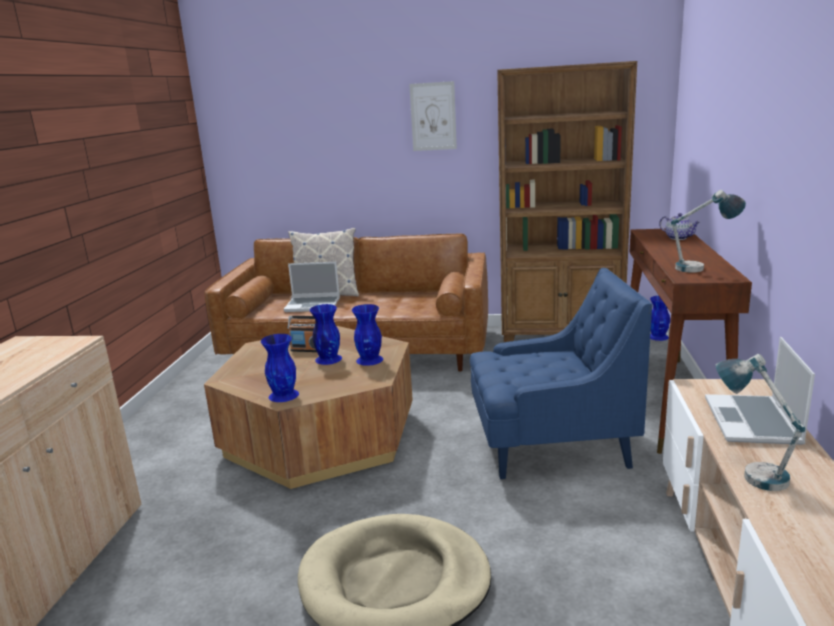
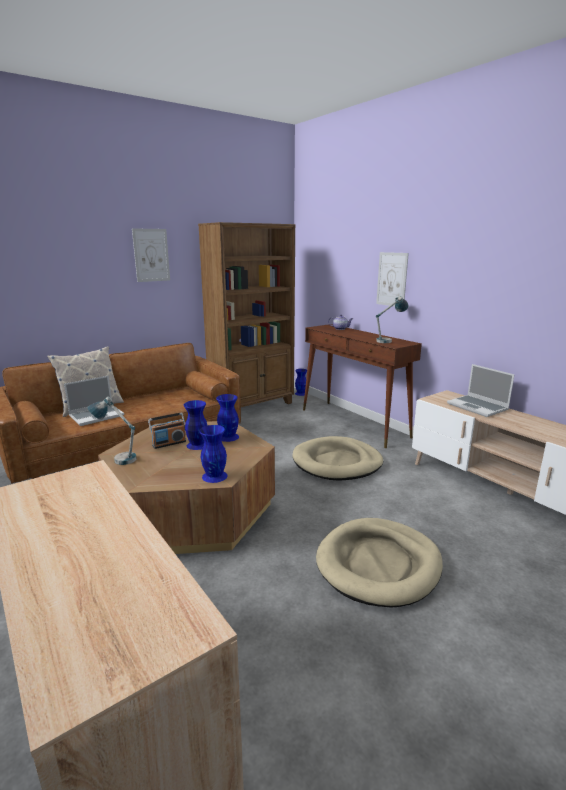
camera: 45 degrees left, 0 degrees up
blue armchair [470,268,652,479] -> beige dog bed [292,436,383,481]
table lamp [716,354,805,491] -> table lamp moved to [87,397,136,465]
none -> picture [376,252,409,307]

